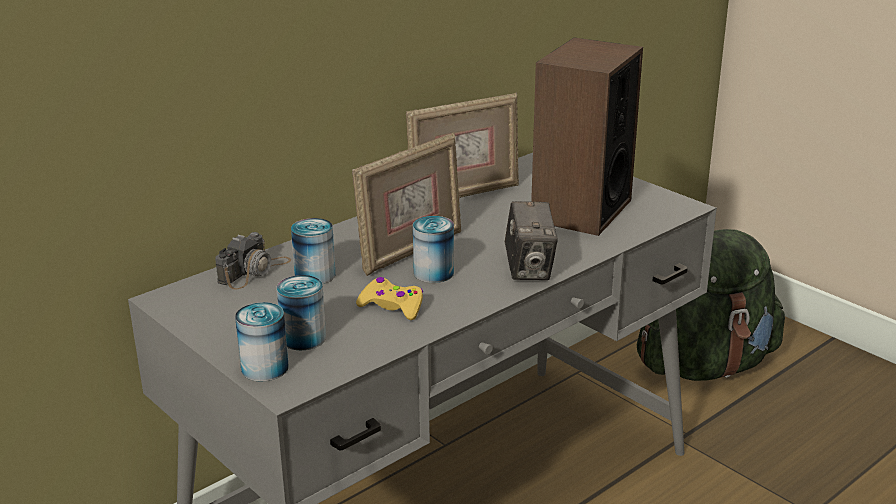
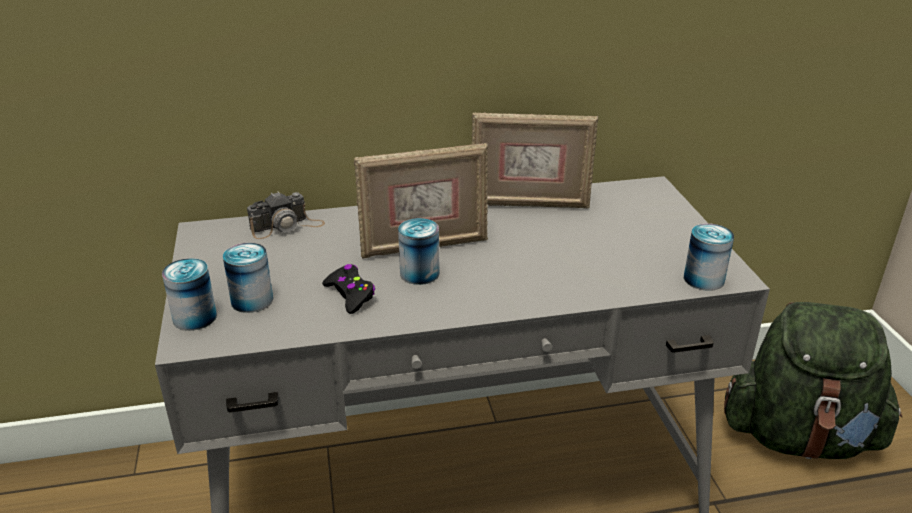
camera: 30 degrees right, 5 degrees up
can [291,218,336,284] -> can moved to [684,223,734,291]
yellow game controller [356,277,423,320] -> black game controller [322,264,375,314]
camera [505,201,558,280] -> none
speaker [531,38,643,236] -> none

